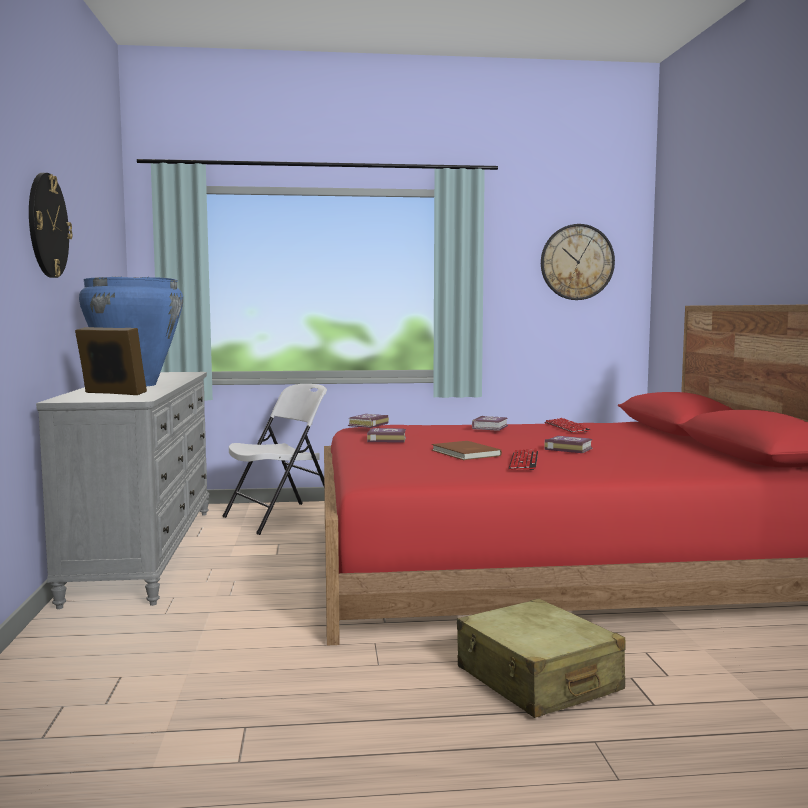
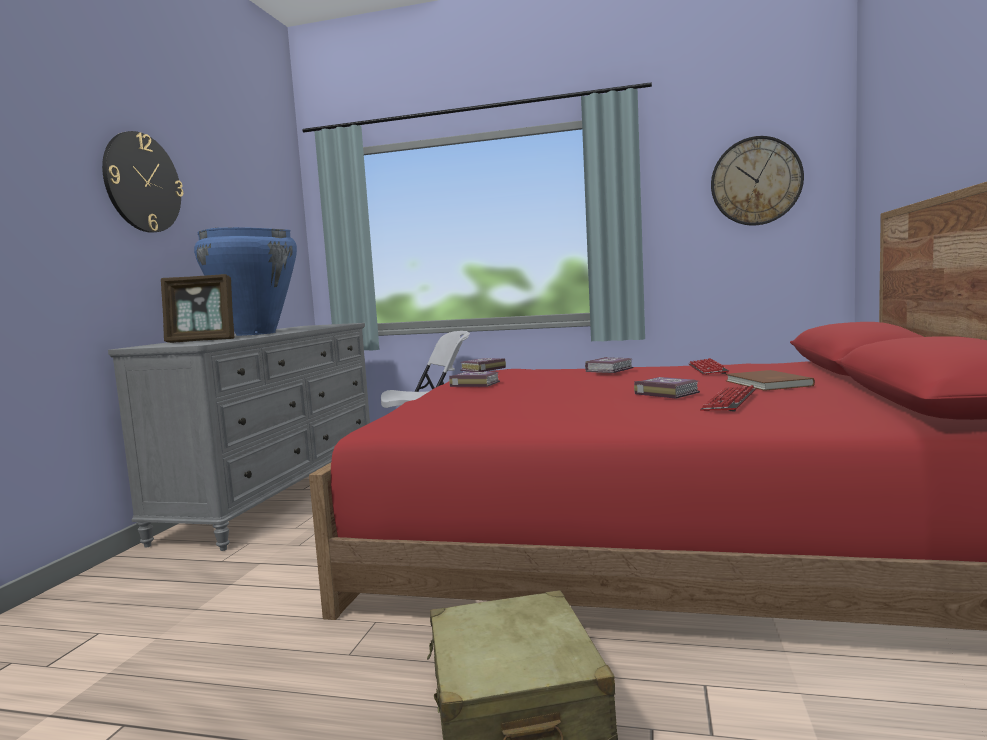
camera: 20 degrees right, 0 degrees up
picture frame [75,327,147,395] -> picture frame turned 135 degrees clockwise [161,274,234,343]
brown book [431,441,502,460] -> brown book moved to [725,370,815,391]
keyboard [508,448,538,470] -> keyboard moved to [700,385,756,411]

